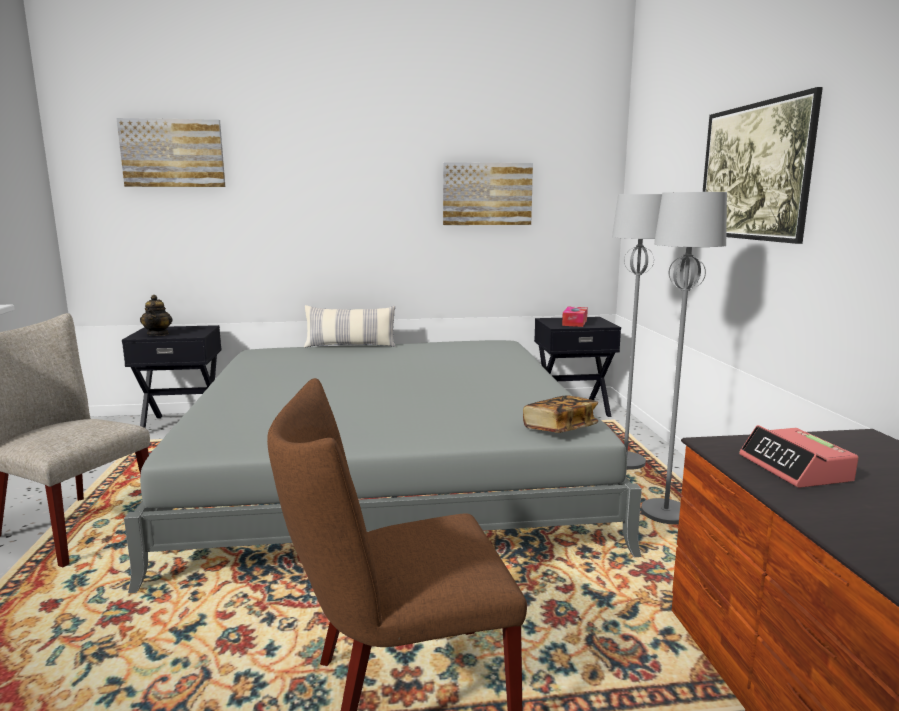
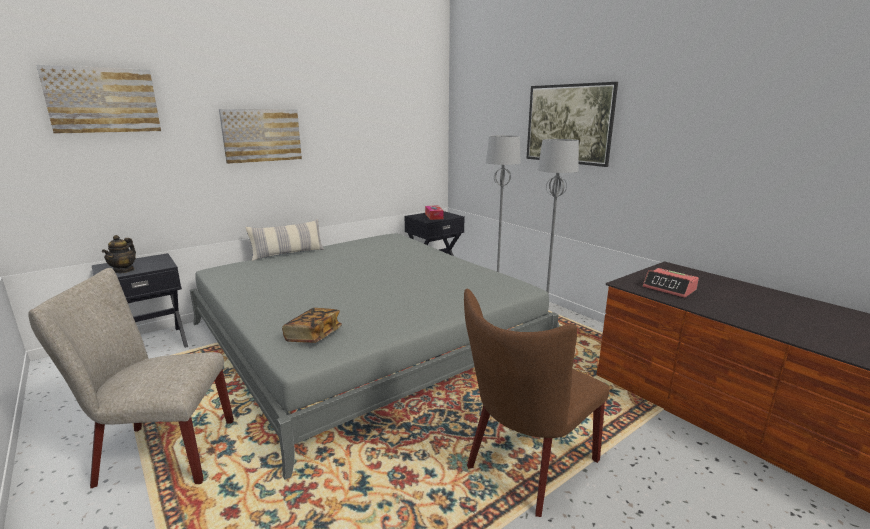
camera: 30 degrees left, 5 degrees up
teapot [140,295,173,336] -> teapot turned 45 degrees clockwise [102,235,136,273]
picture [443,162,533,225] -> picture moved to [219,109,302,164]
book [523,395,598,433] -> book moved to [282,308,342,343]

